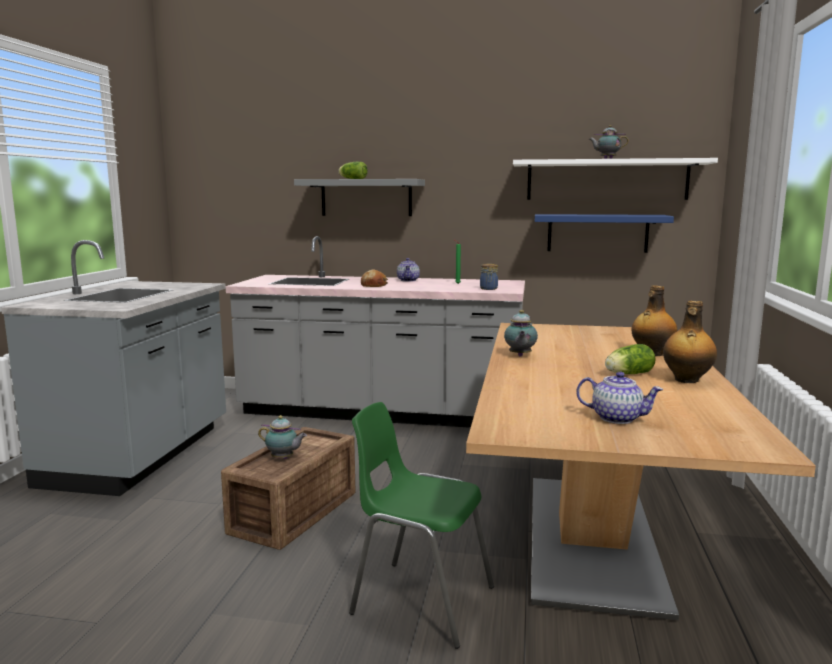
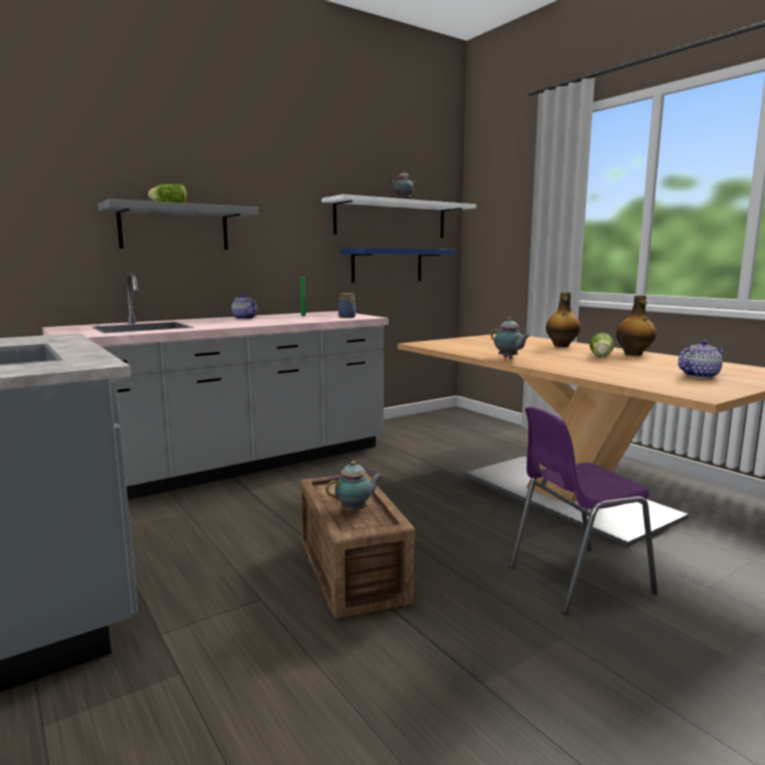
camera: 45 degrees left, 0 degrees up
green chair [349,402,494,649] -> purple chair [510,406,658,615]
bread [361,269,388,287] -> none

